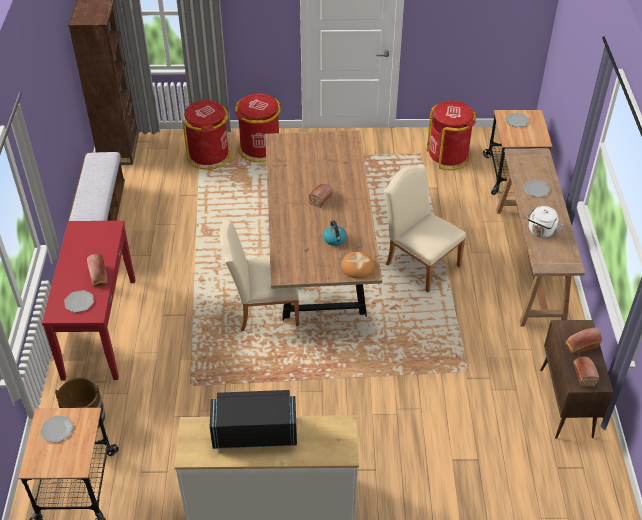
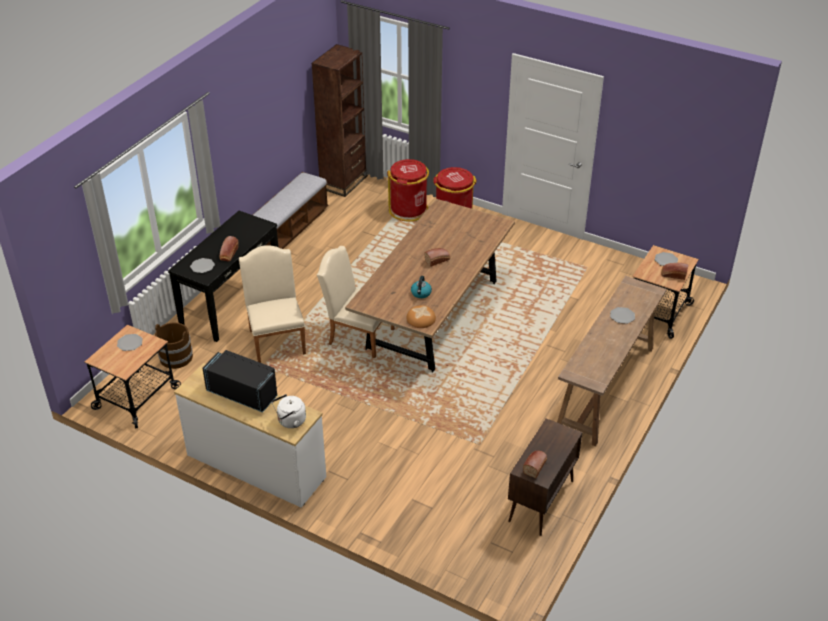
camera: 30 degrees right, 5 degrees down
red console table [42,221,135,380] -> black console table [168,211,278,342]
beige chair [384,164,466,292] -> beige chair moved to [239,245,306,363]
red trash can [427,101,476,170] -> none
white kettle [527,206,563,237] -> white kettle moved to [272,394,306,428]
bread [565,328,602,353] -> bread moved to [661,263,689,280]

